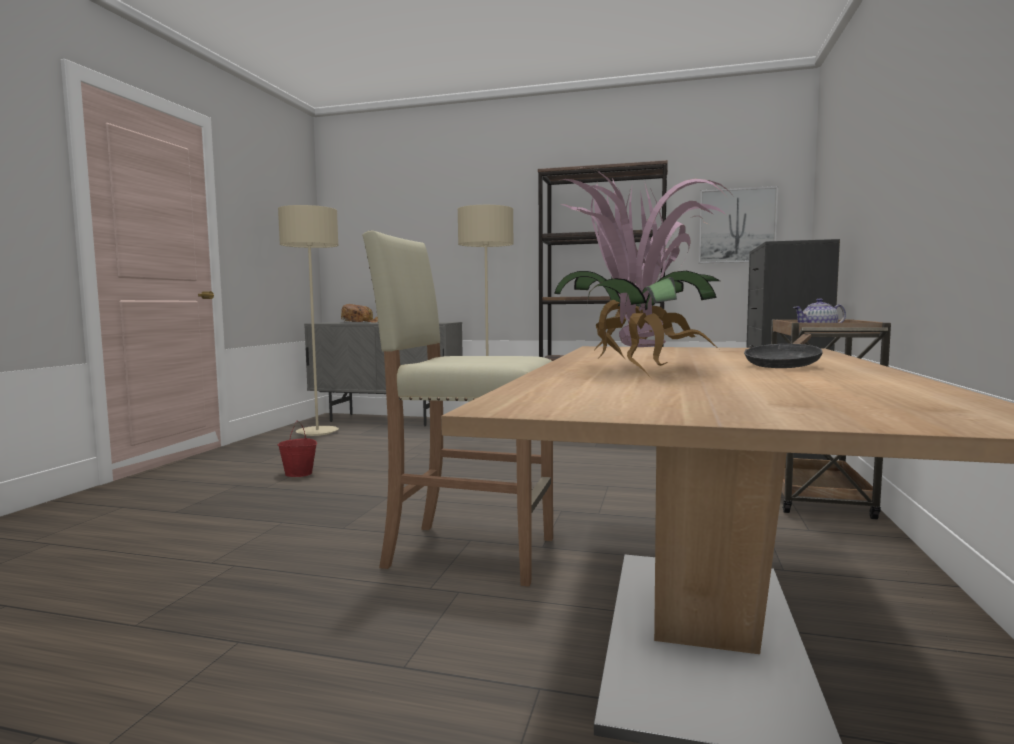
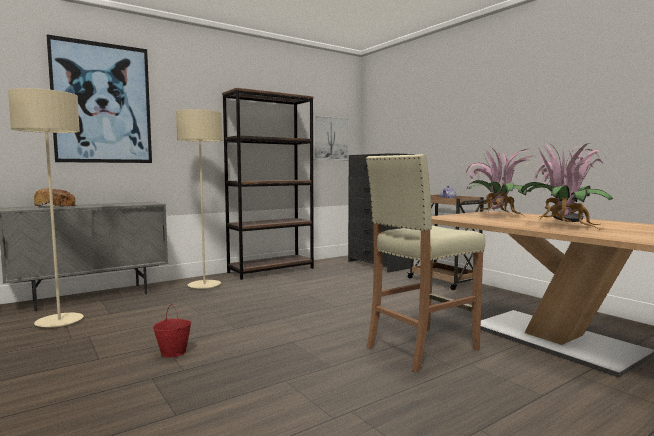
camera: 50 degrees left, 0 degrees up
none -> picture [47,34,152,163]
none -> potted plant [466,147,533,216]

